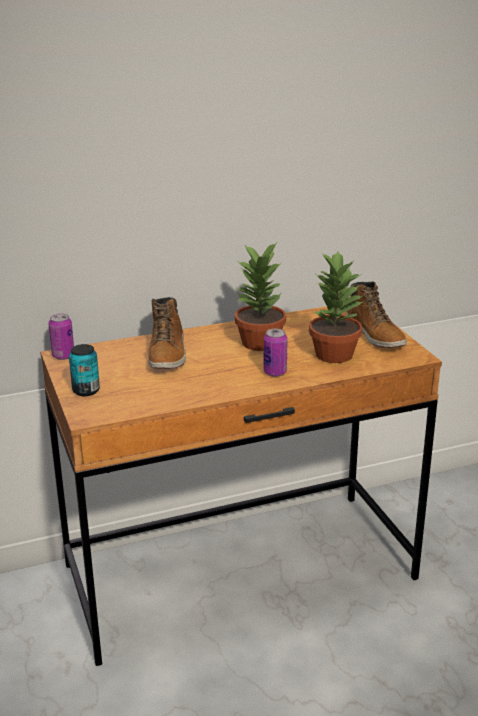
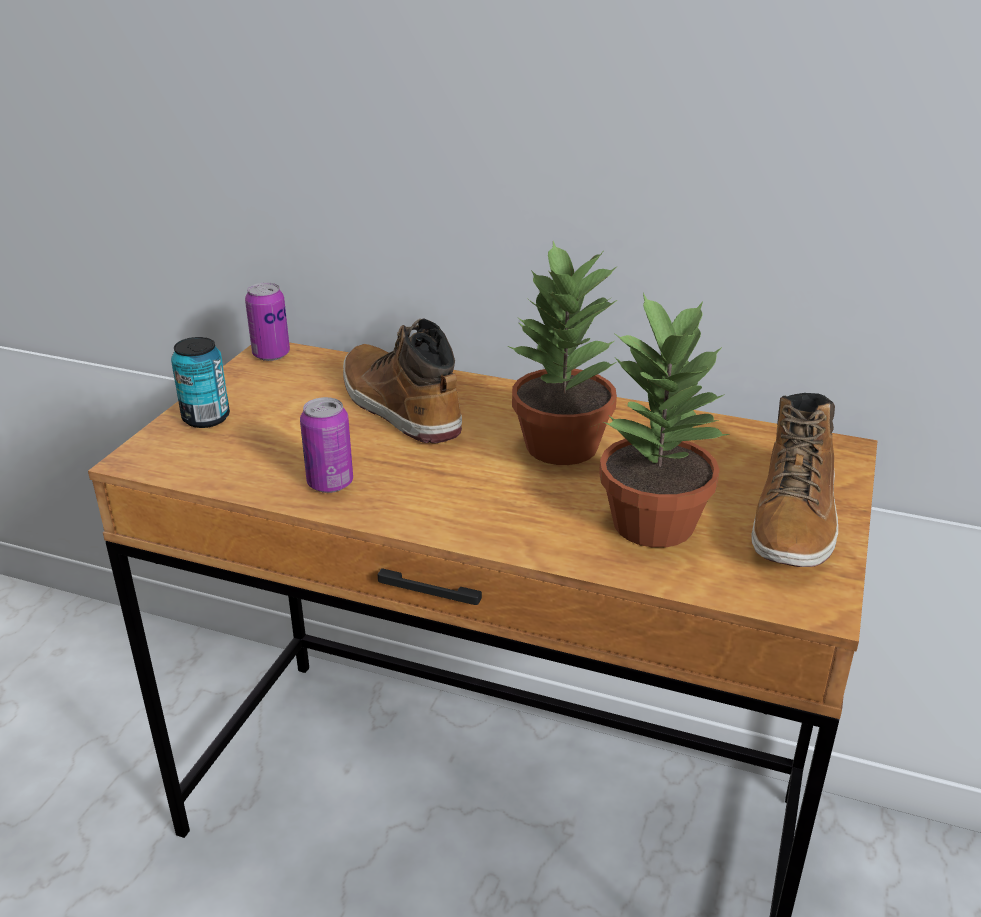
camera: 40 degrees right, 5 degrees up
boot [148,297,186,369] -> boot turned 105 degrees clockwise [343,318,462,443]
can [264,329,288,377] -> can moved to [300,397,353,493]

